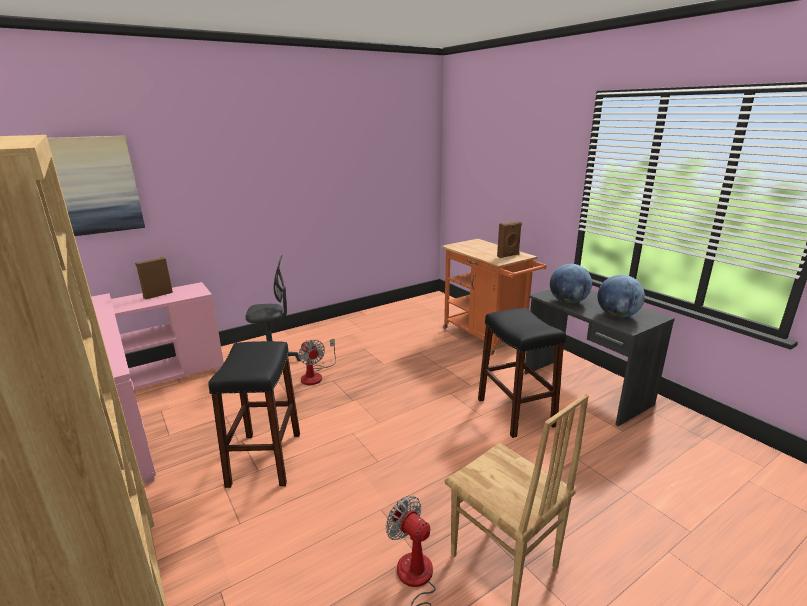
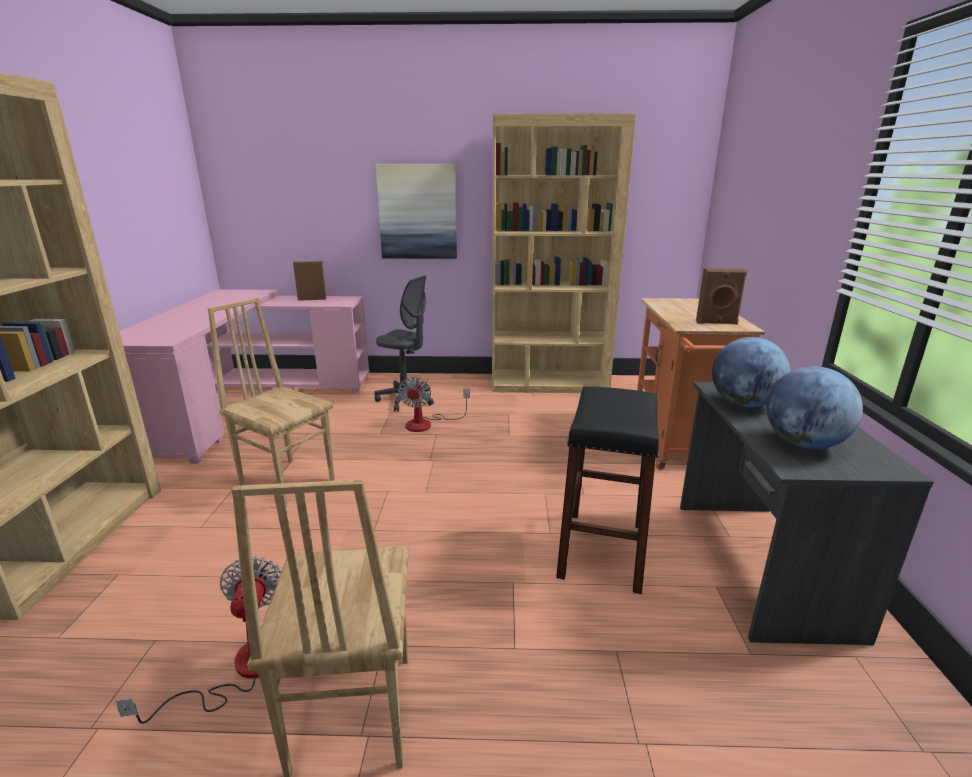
camera: 35 degrees right, 0 degrees up
picture [47,136,145,236] -> picture moved to [375,164,457,259]
black stool [209,341,300,488] -> brown chair [208,298,335,507]
none -> brown bookcase [492,113,636,393]

